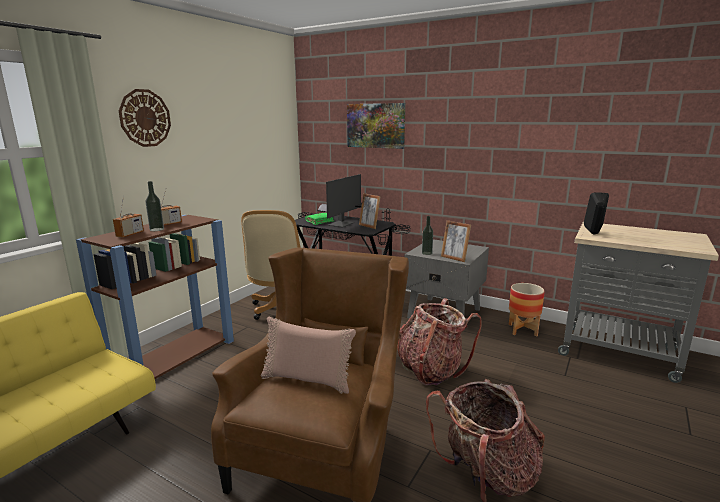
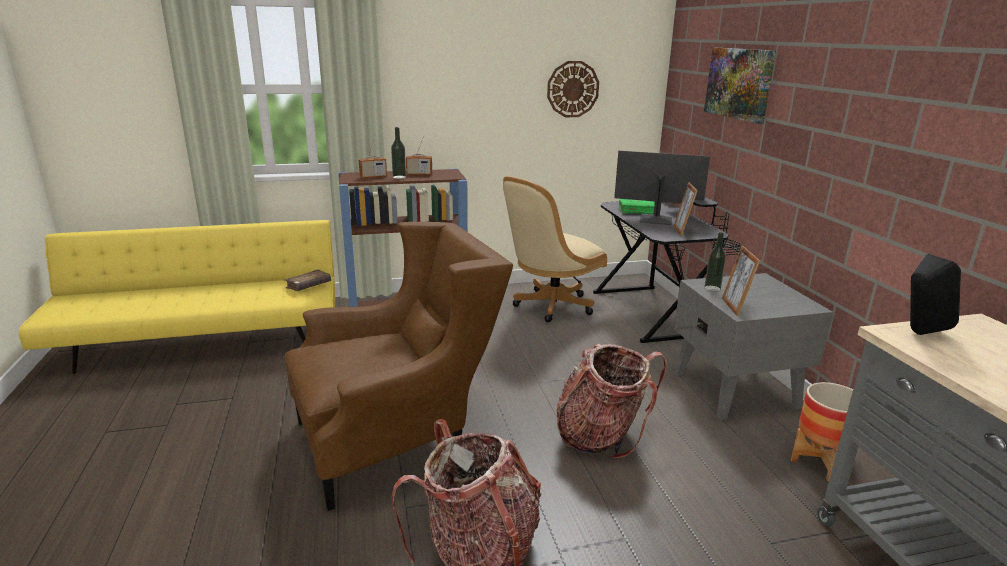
camera: 45 degrees right, 5 degrees up
wall clock [118,89,171,147] -> wall clock moved to [547,61,599,117]
beige pillow [261,317,356,394] -> none
monitor [326,174,361,227] -> monitor turned 150 degrees counterclockwise [614,151,710,225]
none -> brown book [284,269,331,291]

